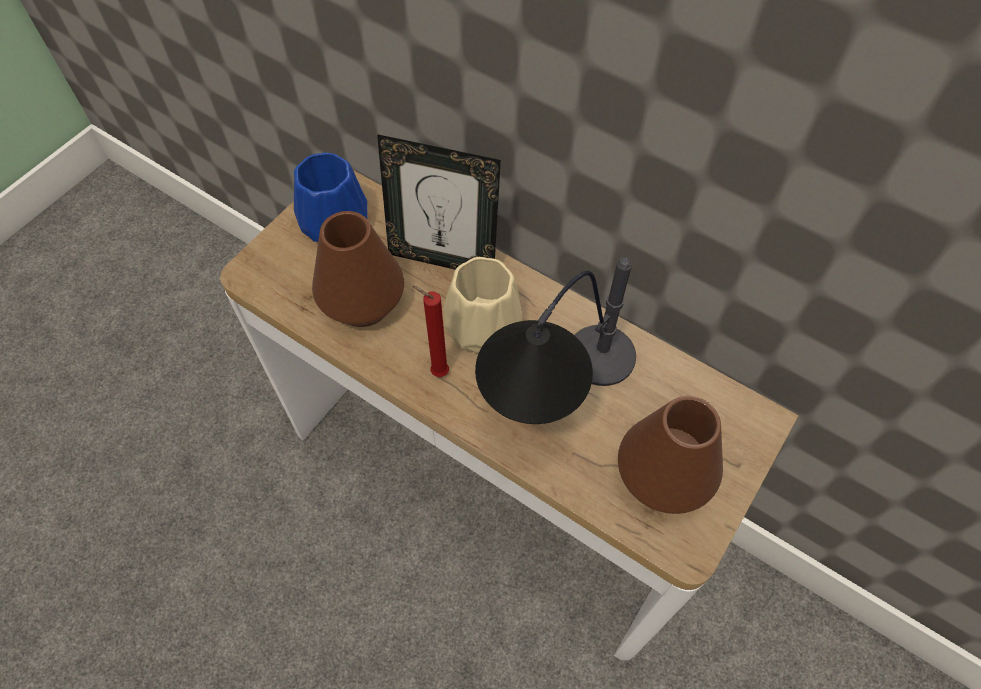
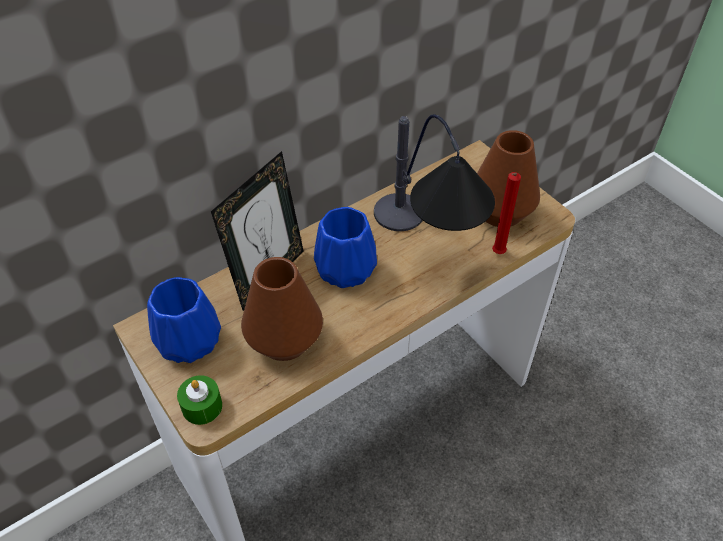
camera: 70 degrees left, 10 degrees down
red candle [413,286,449,377] -> red candle moved to [492,172,521,254]
beige vase [444,257,522,353] -> blue vase [314,207,377,288]
none -> green candle [177,375,222,425]

